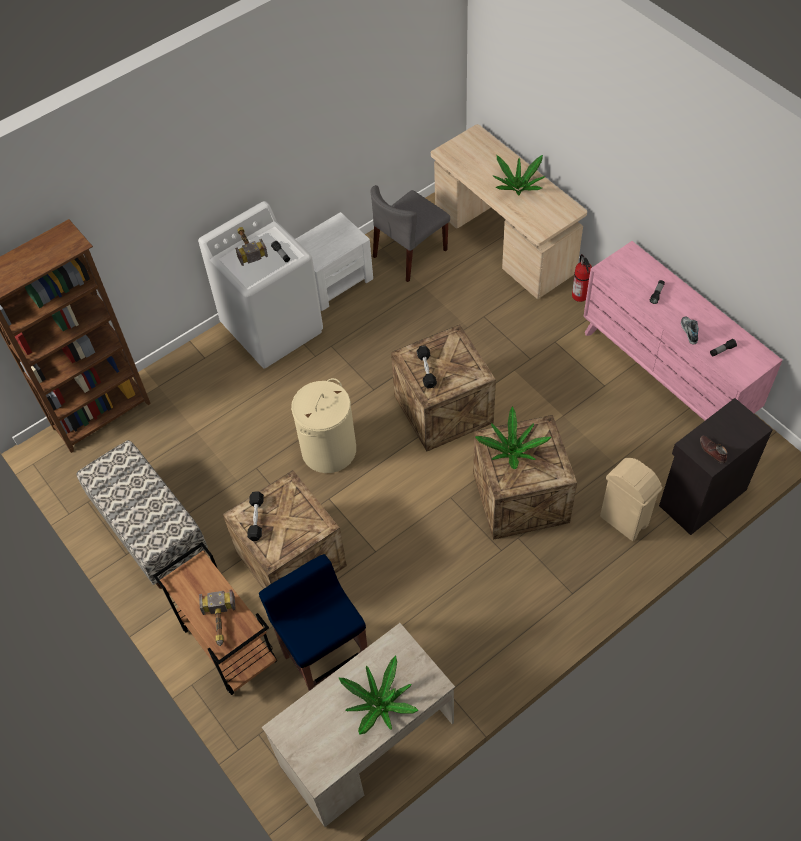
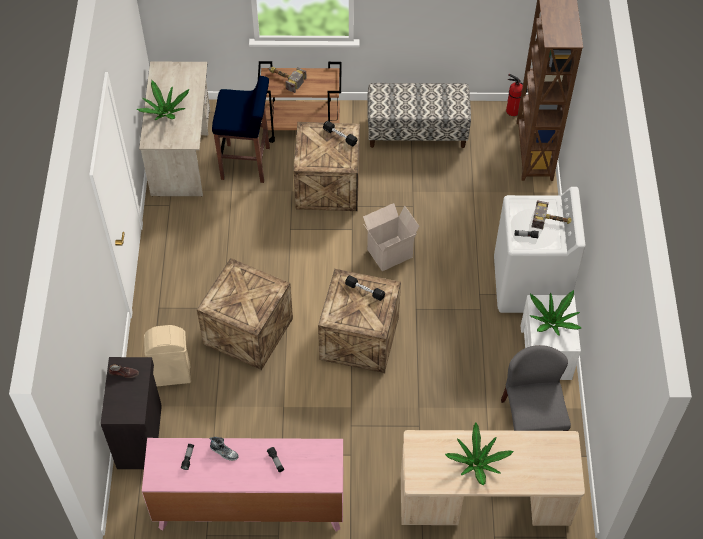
camera: 125 degrees right, 0 degrees up
beige laundry basket [291,378,356,473] -> cardboard box [363,203,419,271]
potted plant [475,406,551,469] -> potted plant moved to [530,290,581,336]
fire extinguisher [572,254,592,302] -> fire extinguisher moved to [506,74,528,116]

